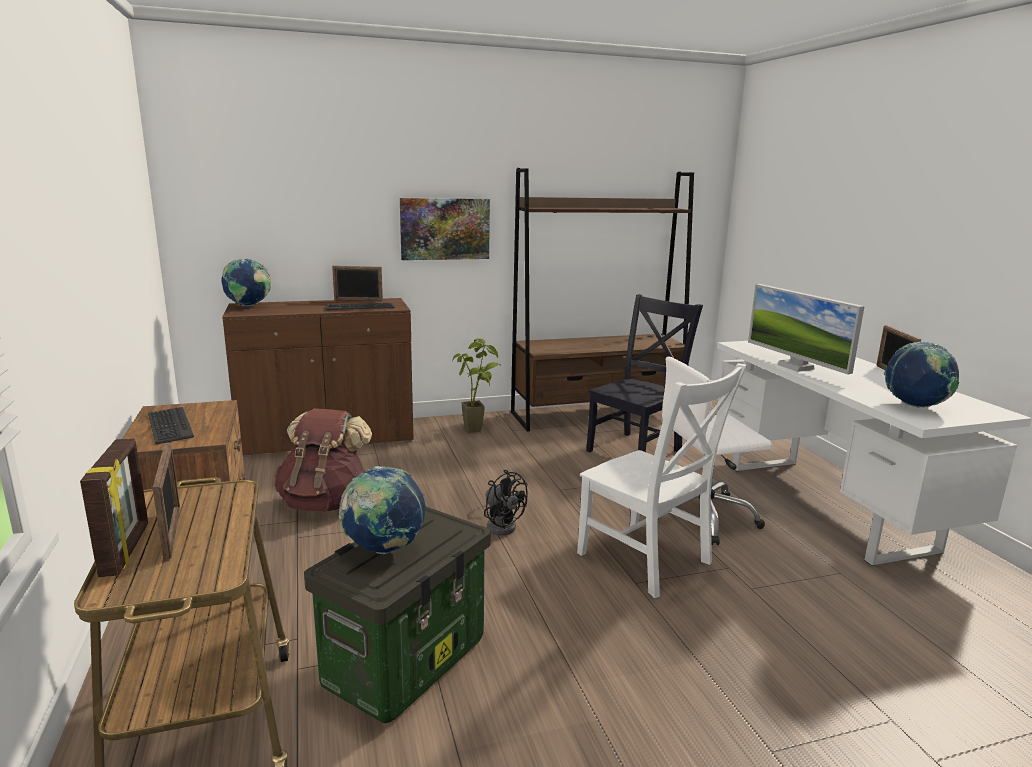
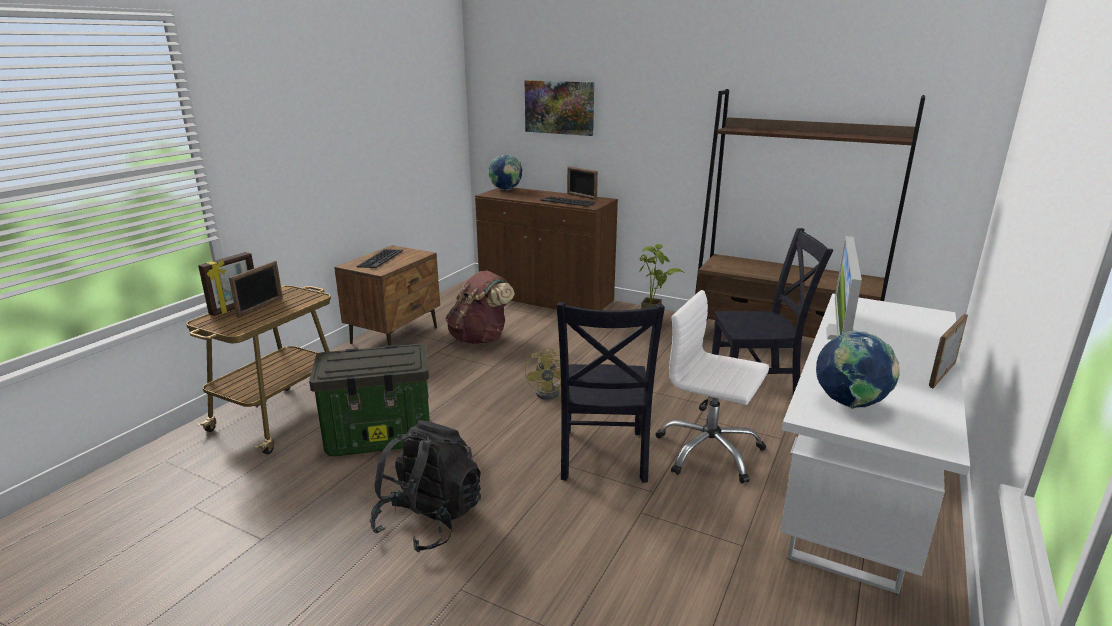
camera: 45 degrees right, 5 degrees up
globe [339,466,426,554] -> none
picture [400,198,490,260] -> picture moved to [525,80,594,136]
black fan [484,470,528,535] -> yellow fan [525,348,561,400]
white chair [577,363,747,598] -> black chair [557,302,665,483]
none -> black backpack [369,420,481,553]

